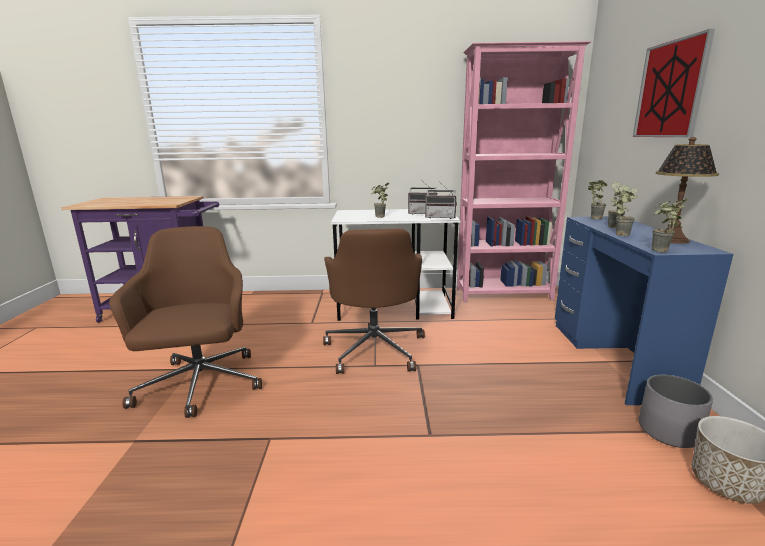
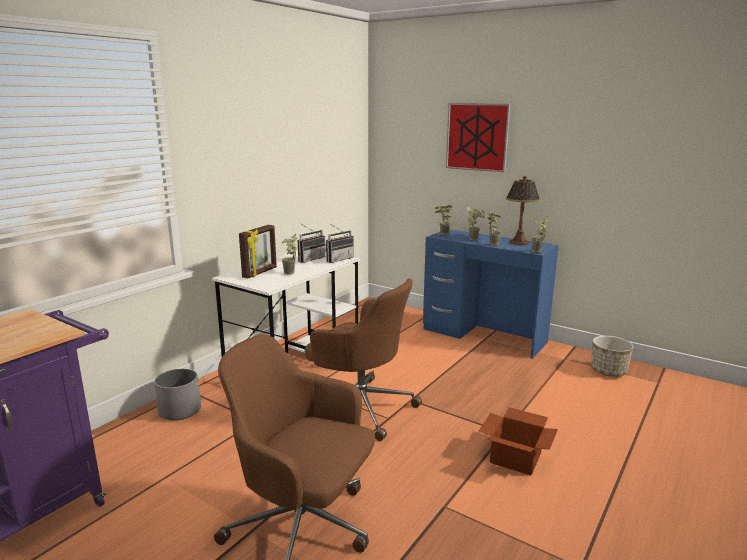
camera: 55 degrees left, 0 degrees up
pink bookcase [457,41,591,302] -> none
grey planter [639,375,713,448] -> grey planter moved to [154,369,201,421]
none -> picture frame [239,225,277,278]
none -> cardboard box [479,407,558,475]

